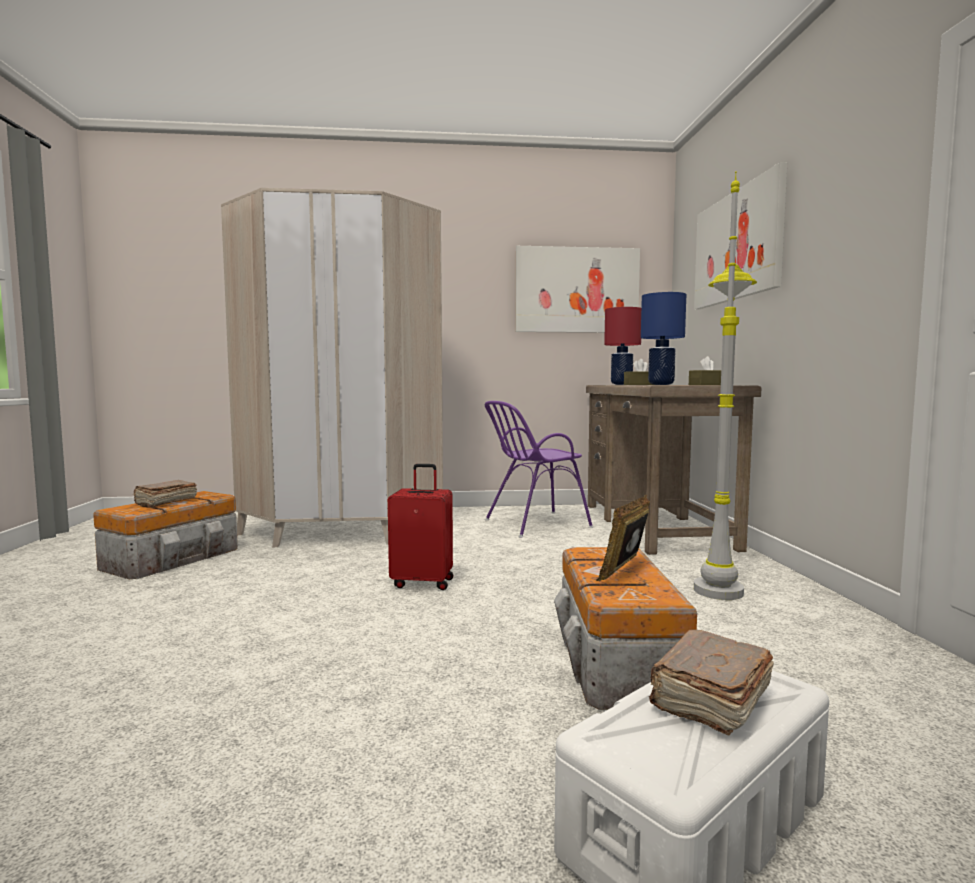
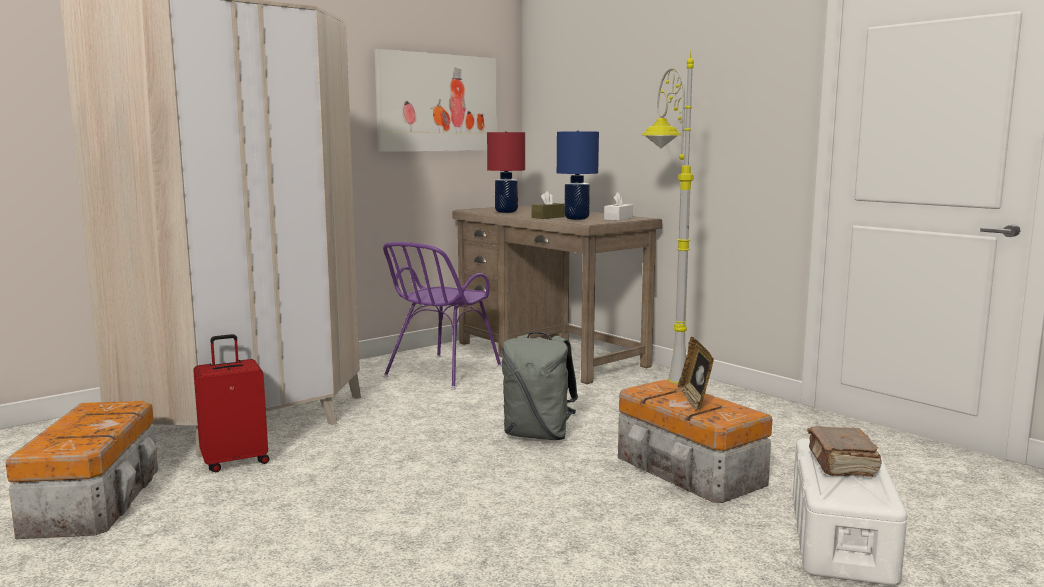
camera: 35 degrees left, 5 degrees up
brown book [133,480,197,508] -> none
red suitcase [388,464,453,590] -> red suitcase moved to [193,334,269,472]
brown tissue box [689,356,721,385] -> white tissue box [604,192,633,221]
picture [694,162,787,309] -> none
none -> grey backpack [501,332,578,440]

